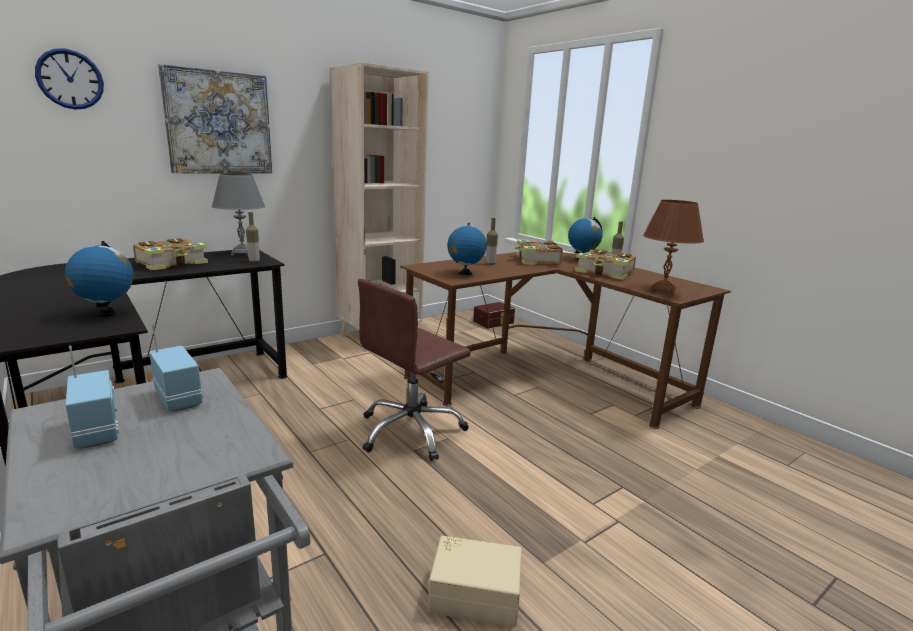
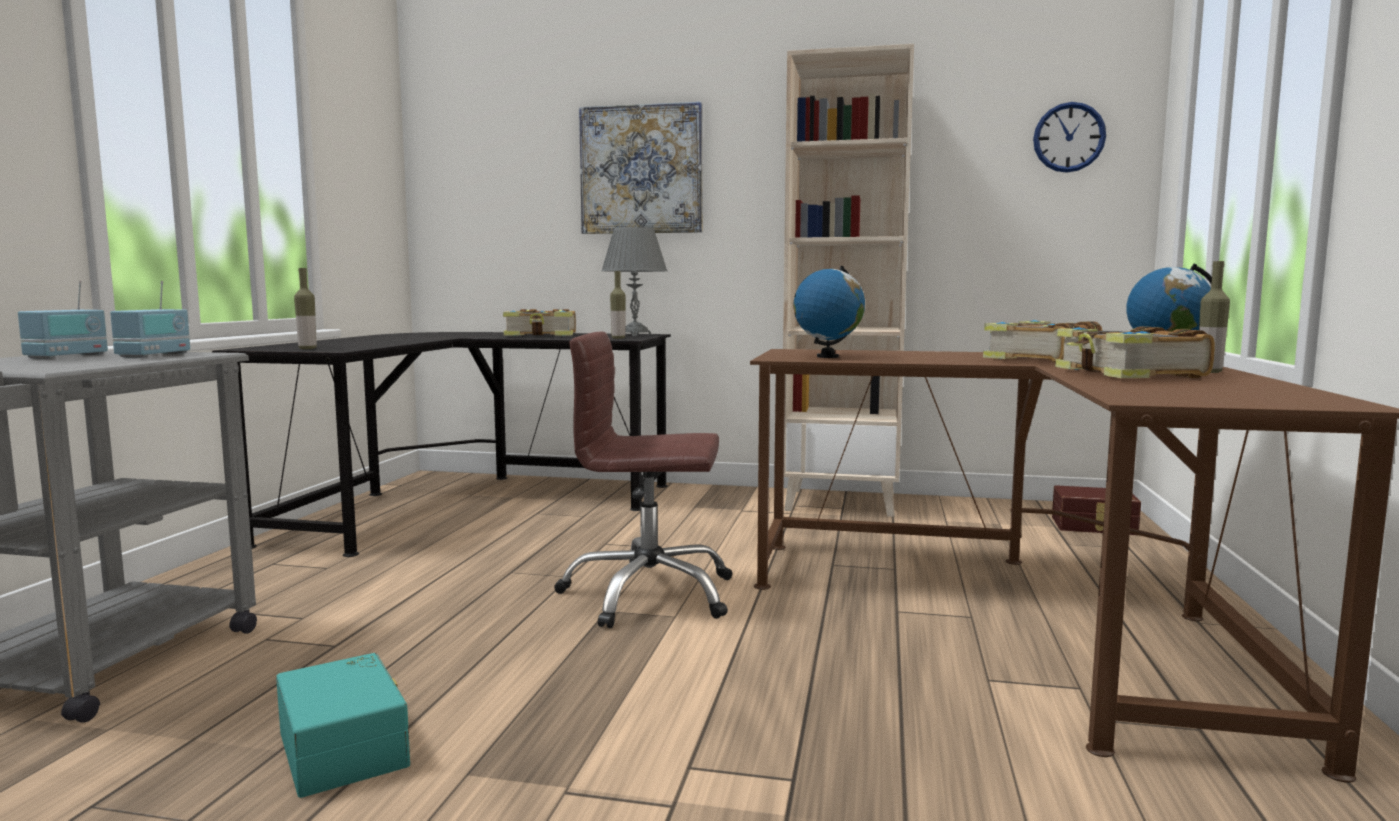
camera: 50 degrees right, 10 degrees down
wall clock [35,48,104,110] -> wall clock moved to [1033,102,1106,173]
globe [65,241,134,317] -> none
beige storage box [428,535,522,627] -> turquoise storage box [276,653,410,798]
bottle [486,218,498,265] -> bottle moved to [294,268,317,349]
brown table lamp [643,200,704,295] -> none

